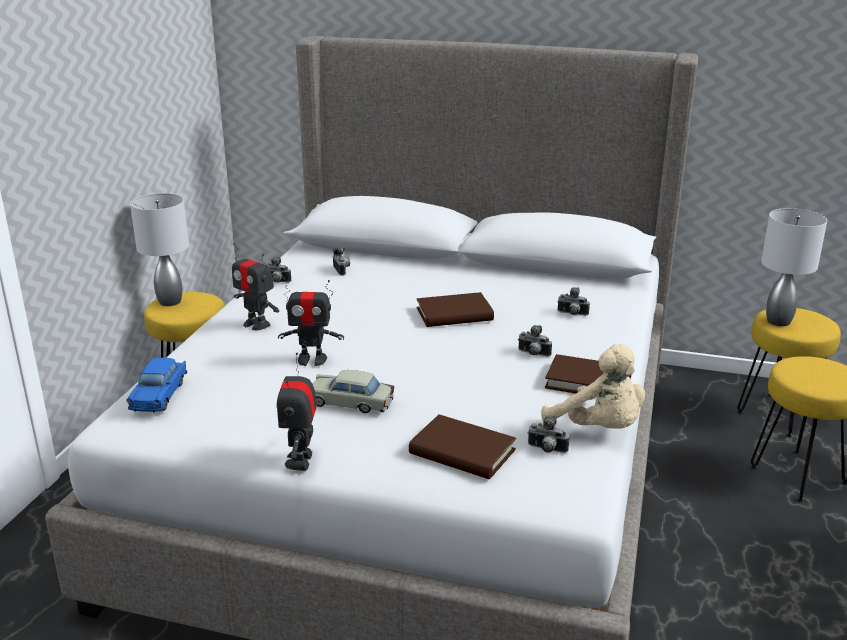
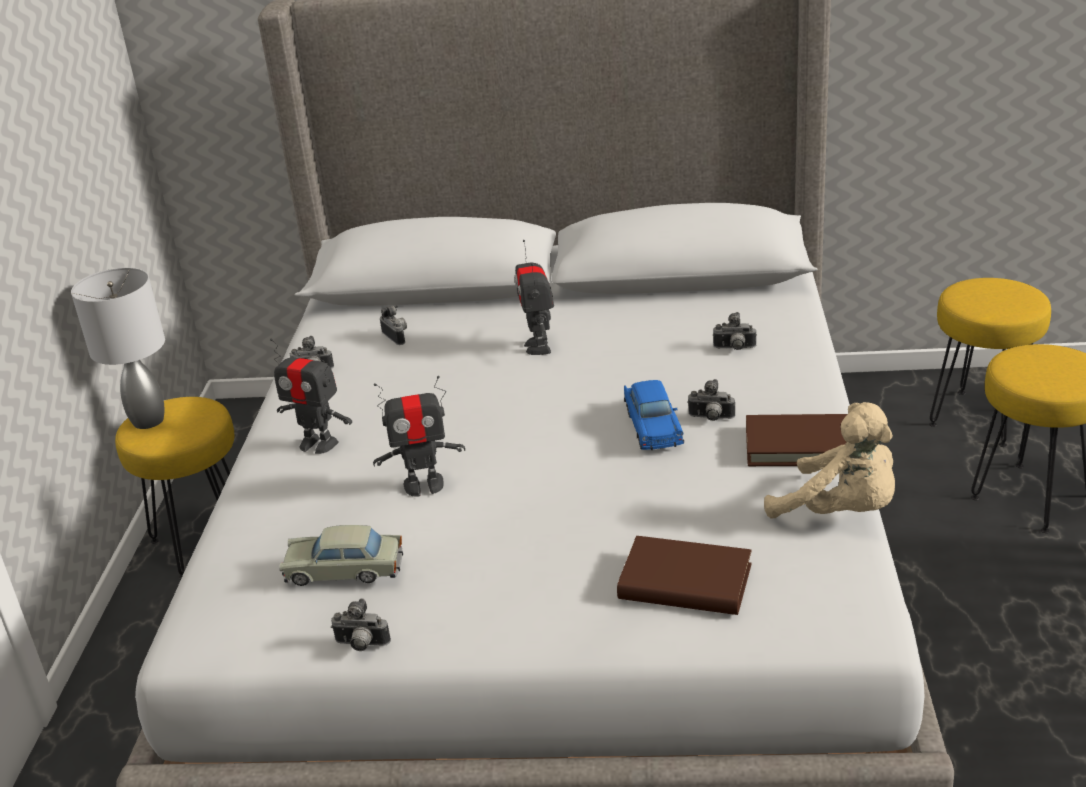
camera: 10 degrees left, 5 degrees up
blue toy car [127,358,187,413] -> blue toy car moved to [624,380,684,450]
toy robot [277,353,317,471] -> toy robot moved to [514,240,554,355]
beige toy car [313,370,394,413] -> beige toy car moved to [279,525,403,586]
brown book [417,292,494,327] -> none
camera [528,416,569,453] -> camera moved to [331,598,391,651]
grey table lamp [761,208,827,326] -> none

